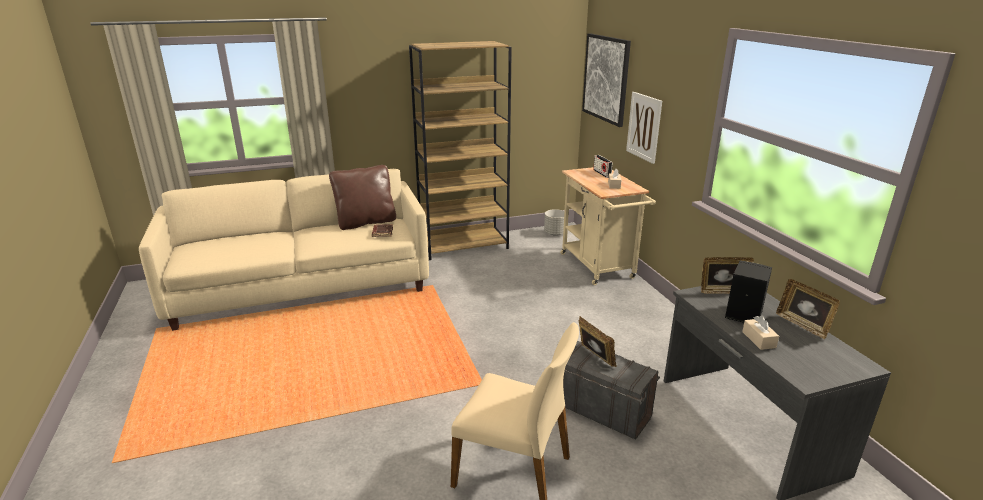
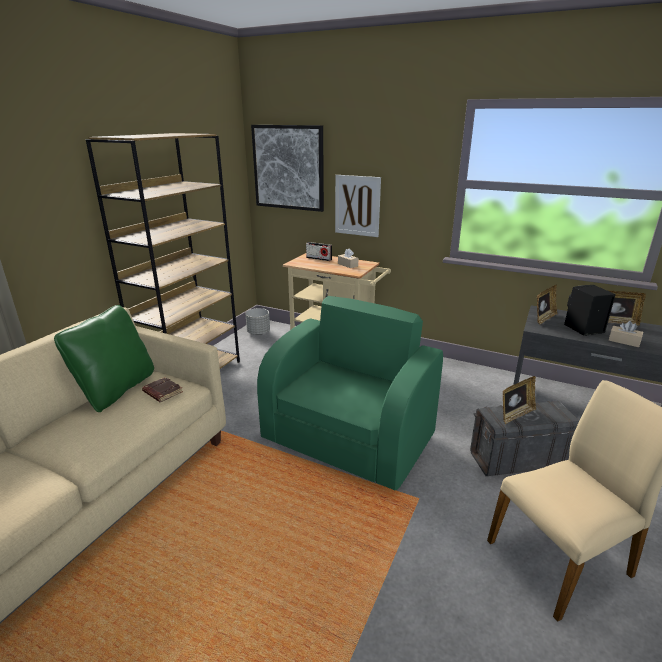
camera: 45 degrees left, 0 degrees up
brown pillow [329,165,396,230] -> green pillow [54,305,154,412]
picture frame [579,316,616,367] -> picture frame turned 135 degrees clockwise [503,376,536,424]
none -> green armchair [257,296,443,490]

